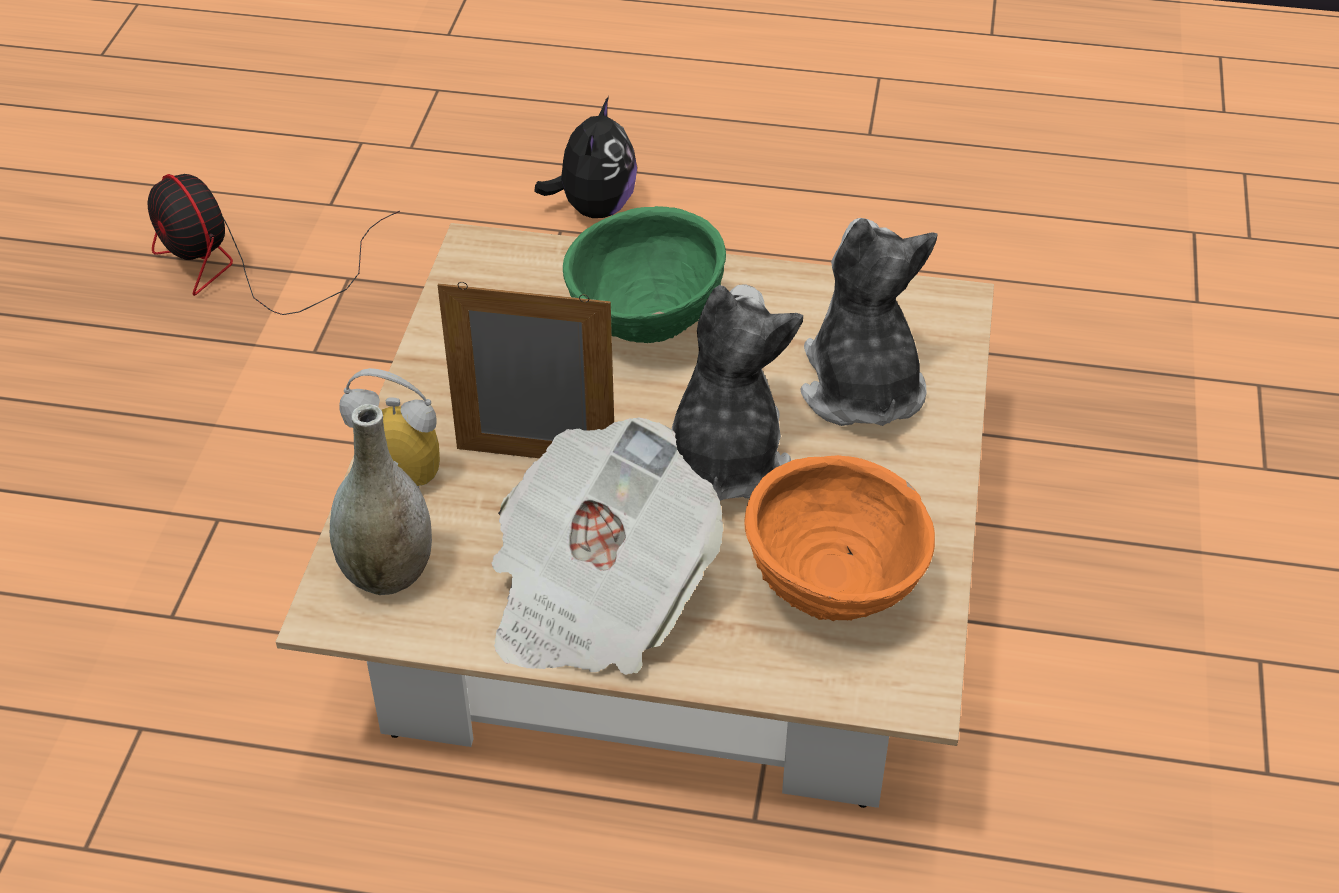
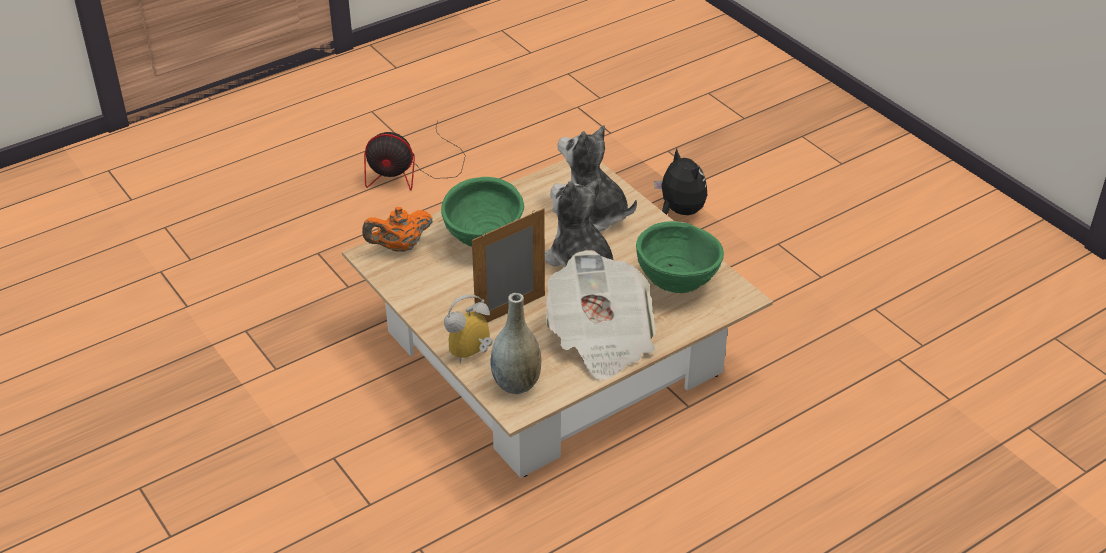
camera: 45 degrees left, 5 degrees down
fan [148,174,400,315] -> fan moved to [364,121,466,190]
plush toy [534,96,637,218] -> plush toy moved to [654,148,707,215]
orange bowl [744,455,936,621] -> green bowl [636,221,724,293]
none -> orange teapot [362,207,433,252]

